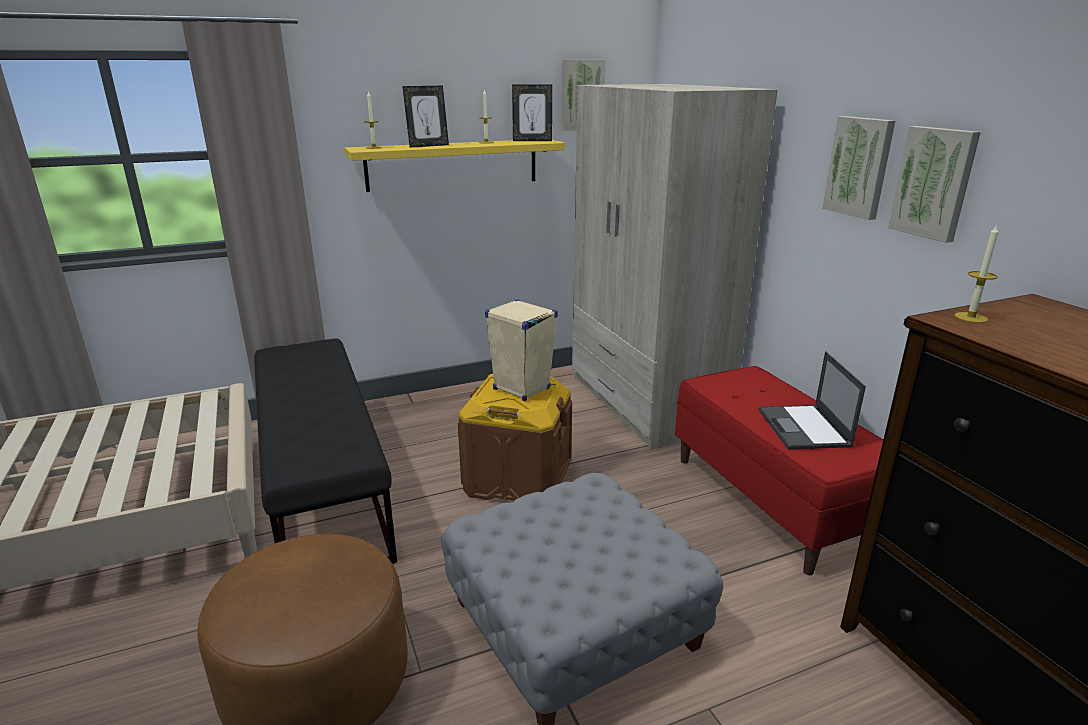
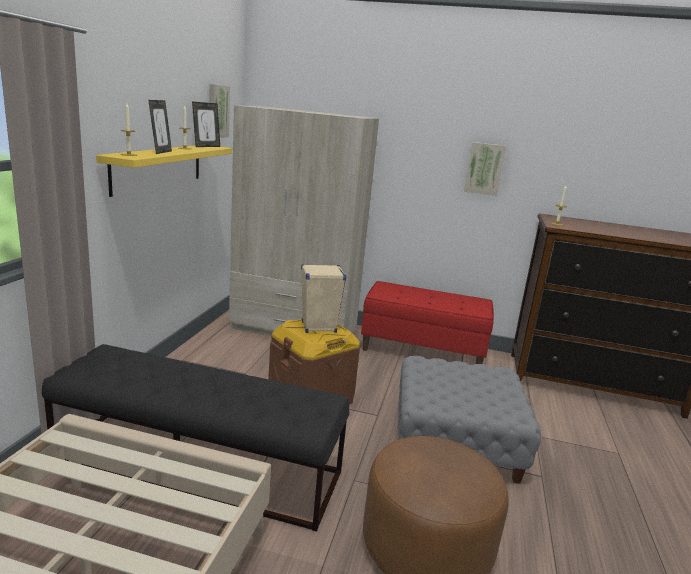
camera: 55 degrees left, 5 degrees down
laptop [759,351,866,449] -> none
picture [823,116,895,220] -> none

